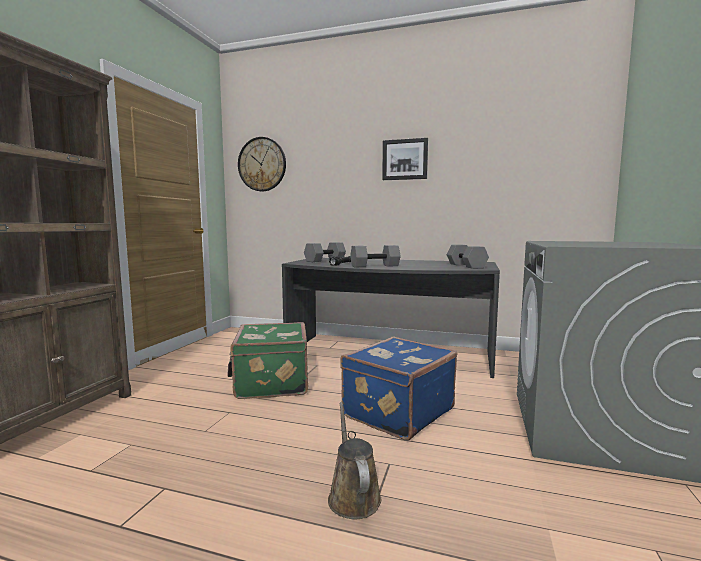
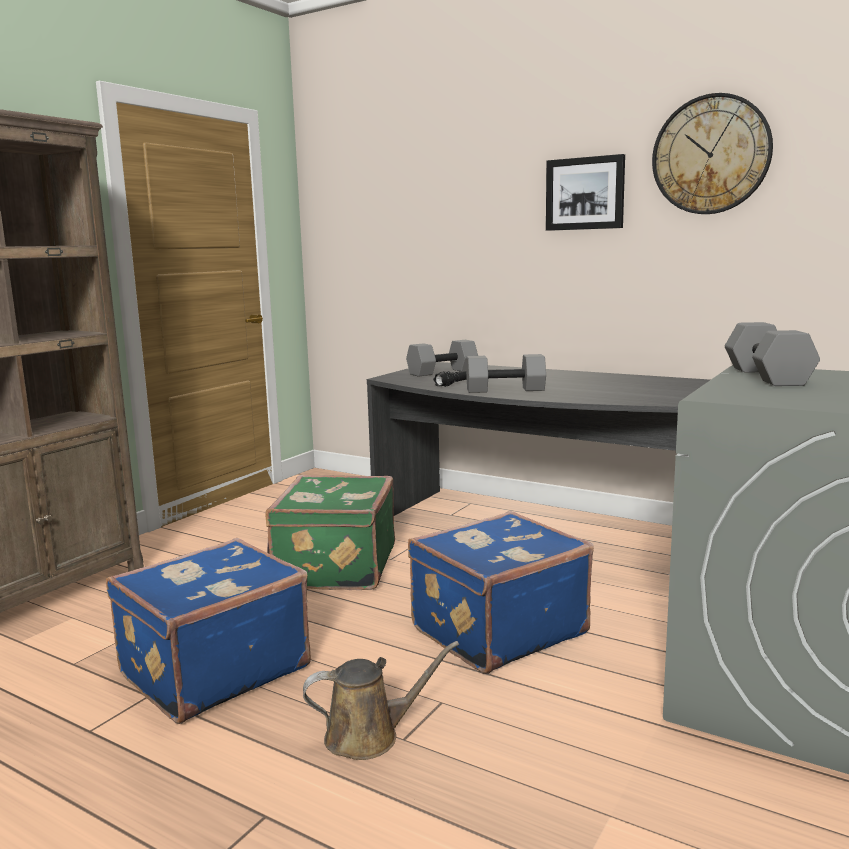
camera: 15 degrees right, 5 degrees up
wall clock [238,137,286,191] -> wall clock moved to [652,93,773,214]
brown watering can [328,402,381,519] -> brown watering can turned 75 degrees clockwise [303,641,459,760]
grey dumbbell [447,245,489,269] -> grey dumbbell moved to [725,322,820,386]
none -> blue suitcase [106,538,311,724]

